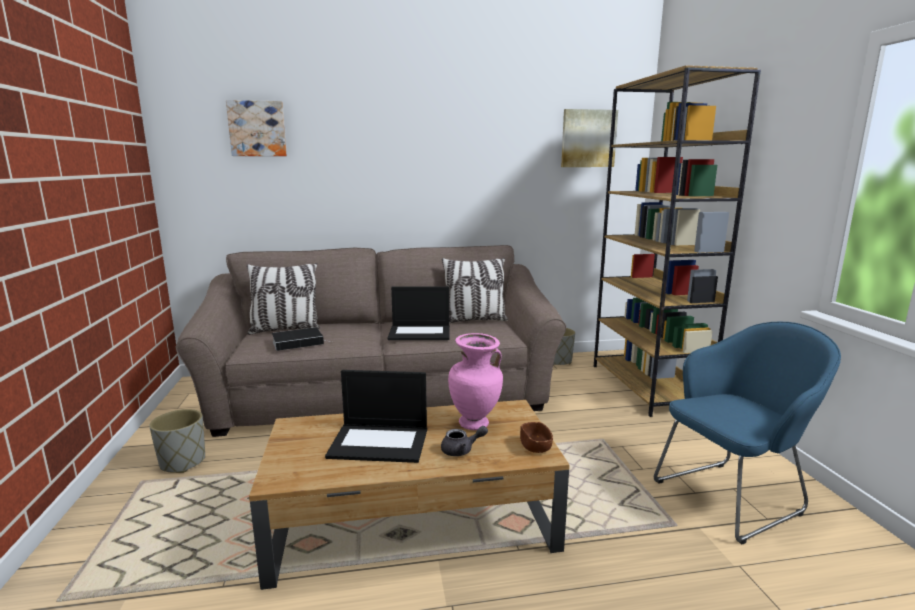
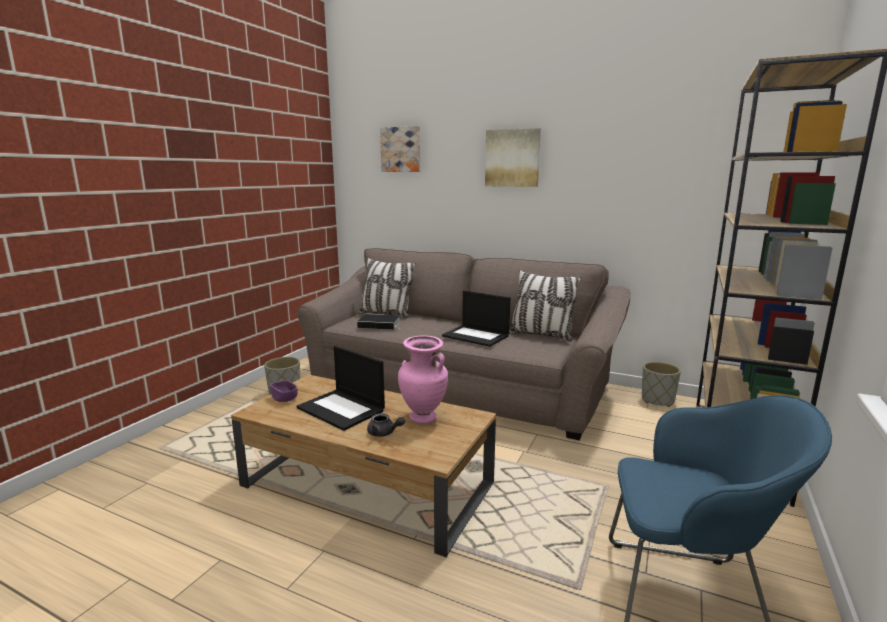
camera: 35 degrees right, 0 degrees up
brown bowl [520,422,553,453] -> none
picture [561,109,618,167] -> picture moved to [485,128,541,187]
none -> purple bowl [270,380,298,402]

